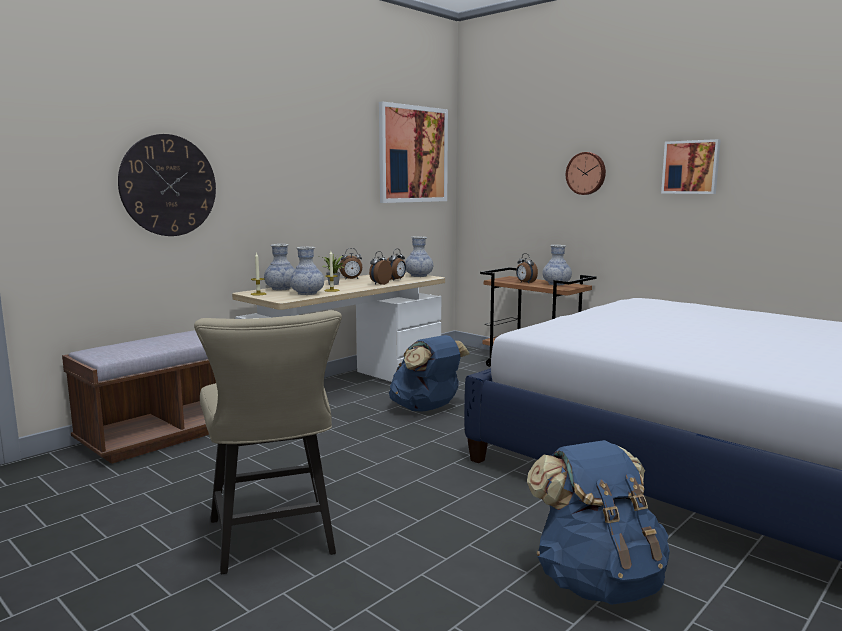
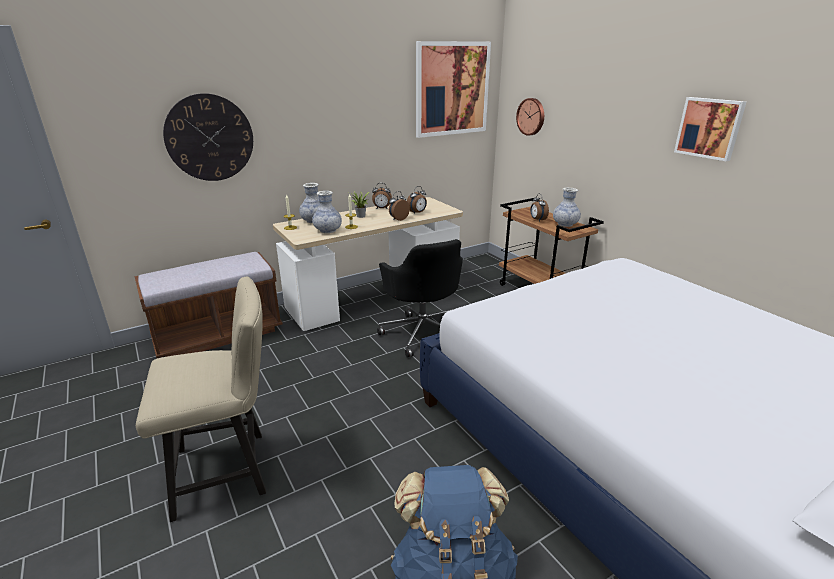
camera: 15 degrees right, 15 degrees up
beige chair [194,310,342,574] -> beige chair turned 105 degrees counterclockwise [136,277,266,522]
blue backpack [389,335,470,412] -> black office chair [377,239,463,358]
vase [405,236,433,277] -> none
wall clock [566,152,606,195] -> wall clock moved to [516,98,544,136]

